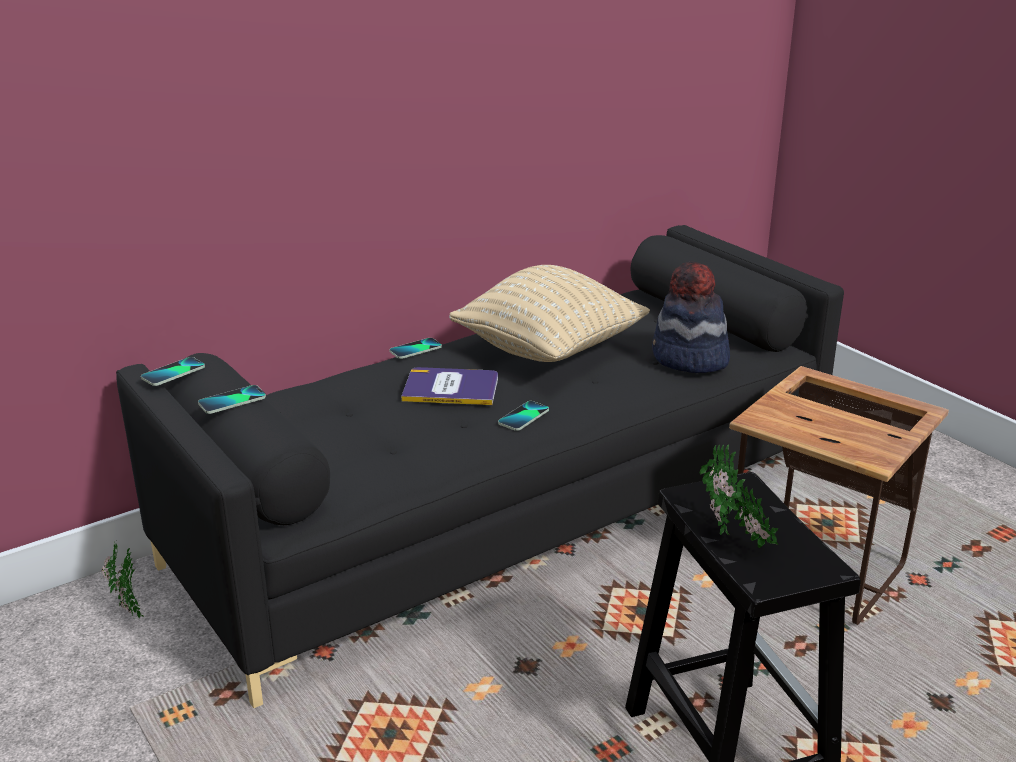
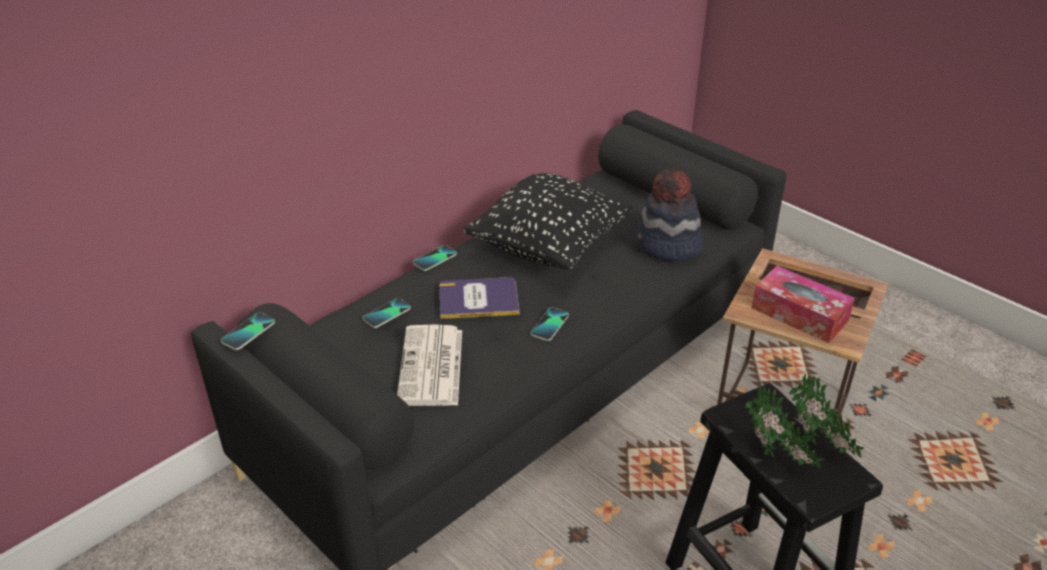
camera: 10 degrees left, 10 degrees up
potted plant [101,540,144,618] -> potted plant moved to [790,374,864,458]
phone [198,385,266,414] -> phone moved to [362,298,411,328]
beige pillow [449,265,650,362] -> black pillow [464,173,632,270]
none -> newspaper [397,325,462,406]
none -> tissue box [752,266,855,343]

